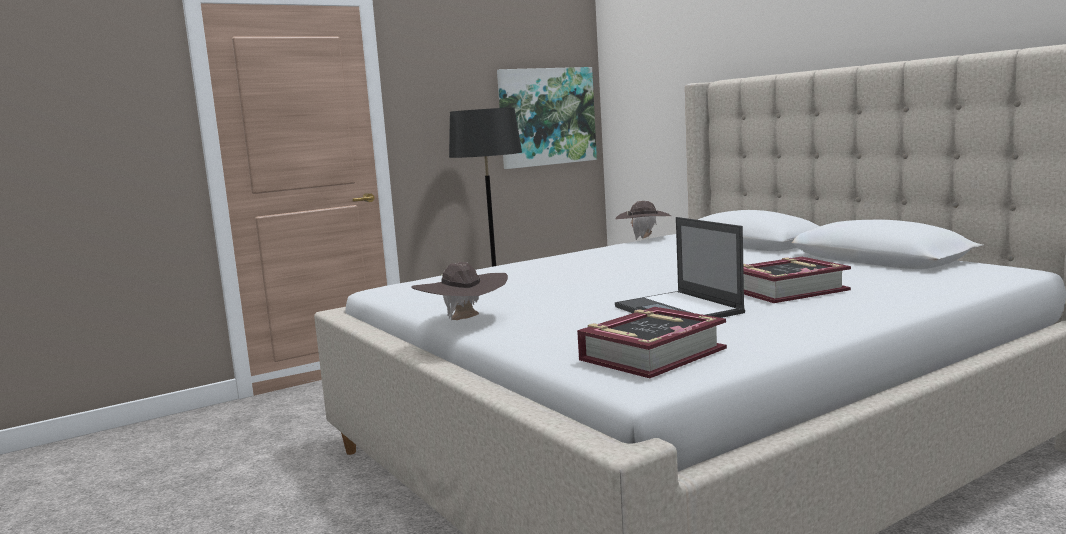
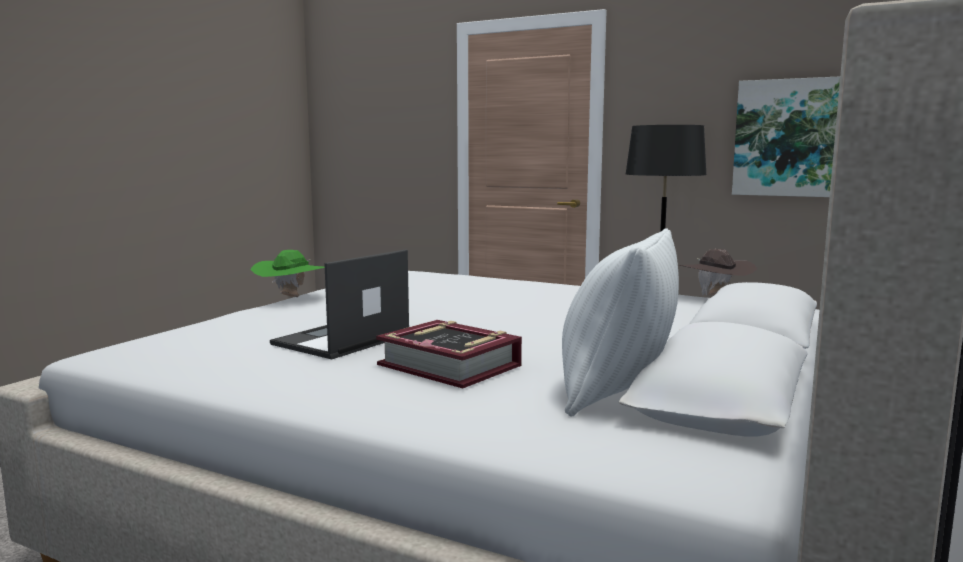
camera: 60 degrees right, 0 degrees up
brown hat [411,262,508,320] -> green hat [250,250,325,297]
book [577,307,727,378] -> none
none -> white pillow [562,228,679,416]

